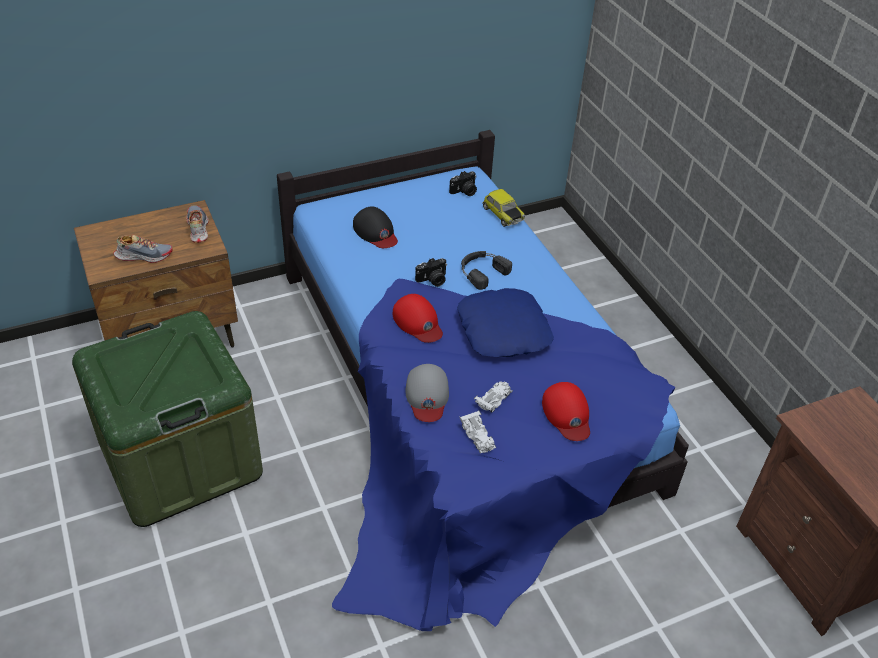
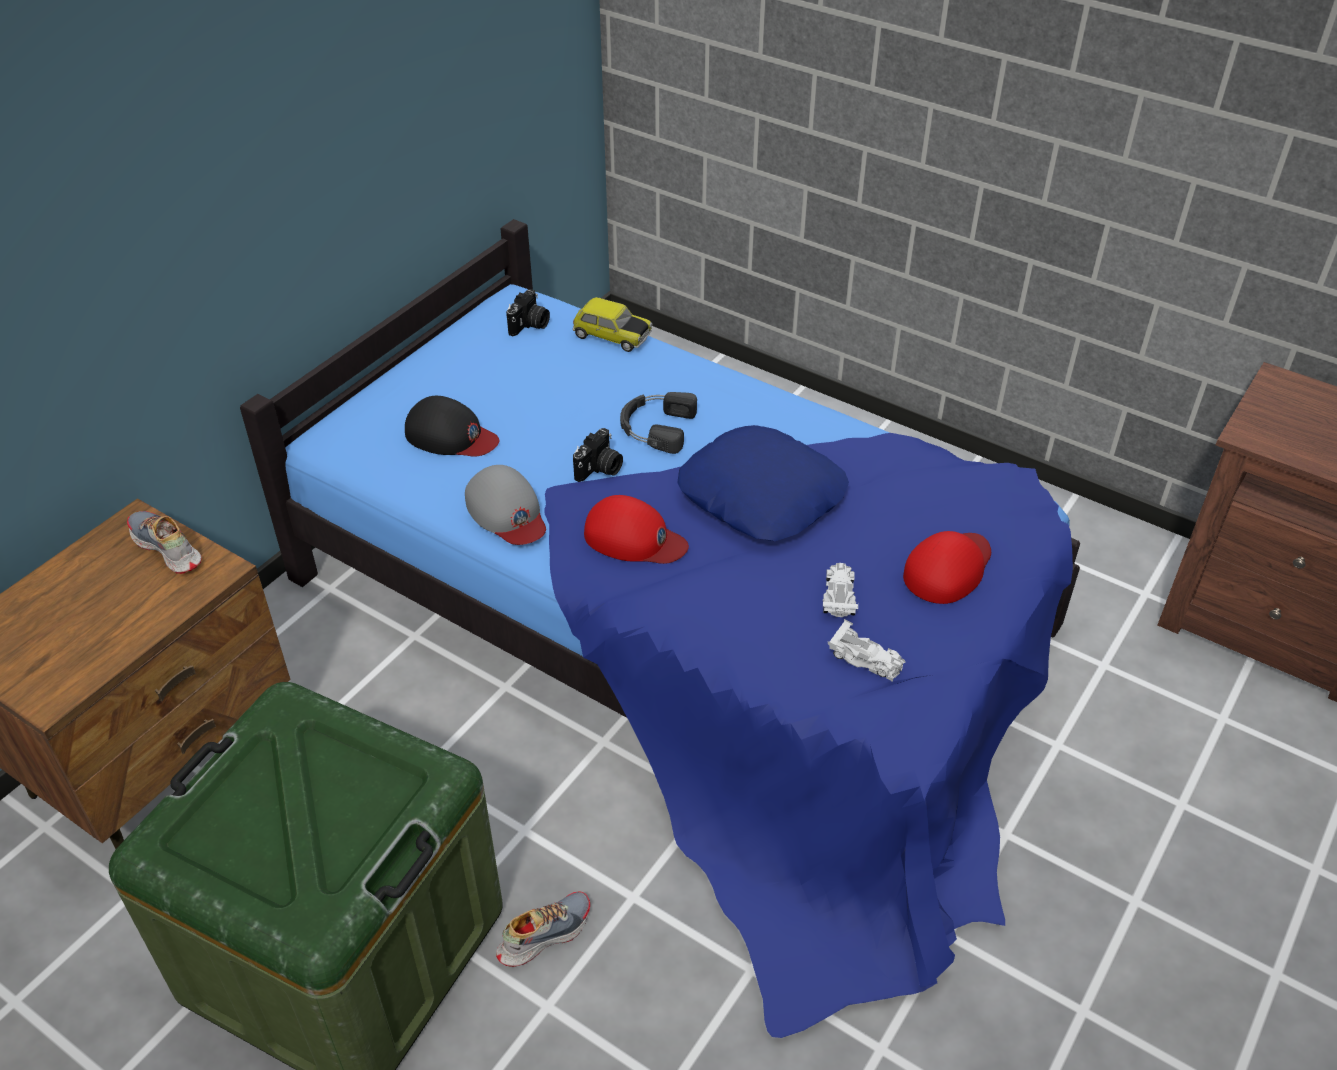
camera: 30 degrees left, 0 degrees up
shoe [114,235,172,263] -> shoe moved to [496,892,590,967]
grey cap [406,364,449,422] -> grey cap moved to [465,465,546,545]
red cap [542,382,590,441] -> red cap turned 90 degrees counterclockwise [903,531,991,604]

